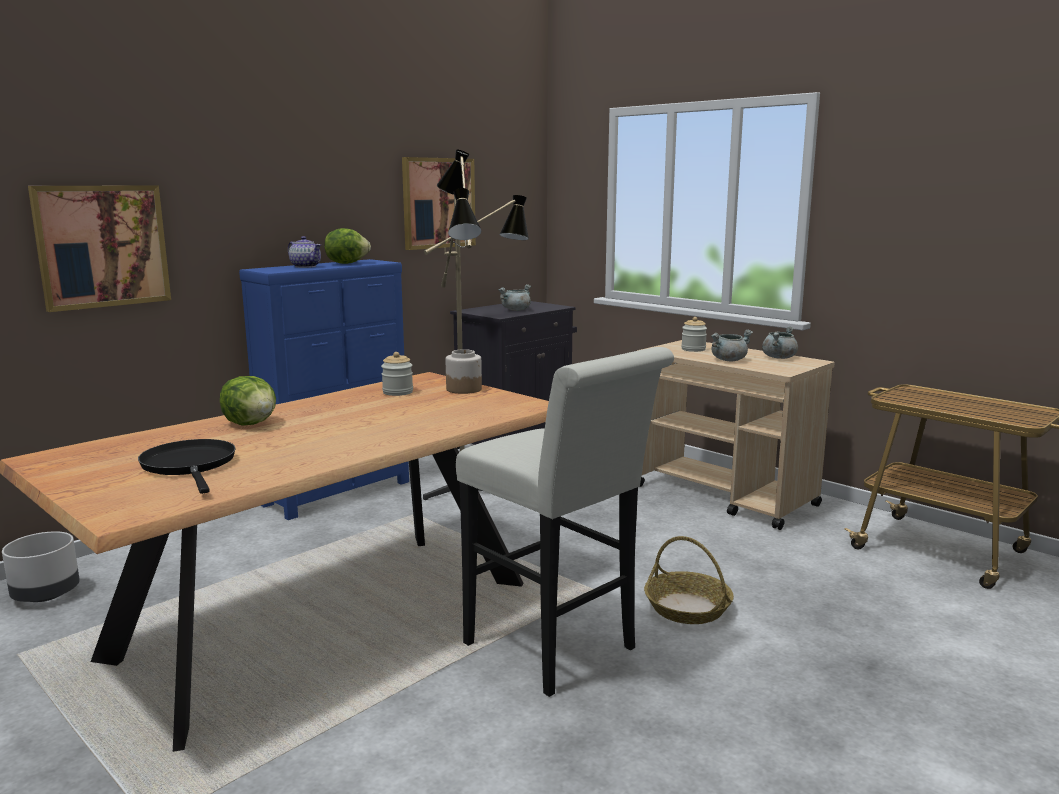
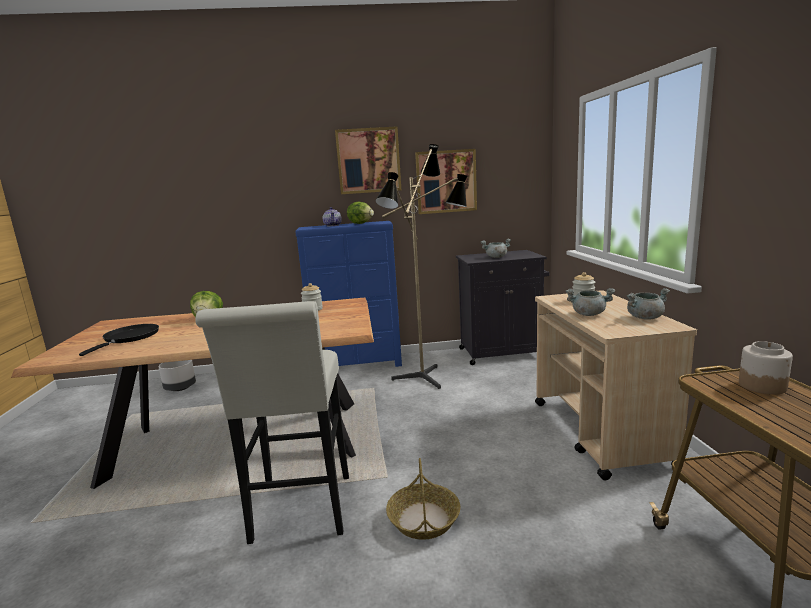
camera: 40 degrees right, 0 degrees up
picture [28,185,171,312] -> picture moved to [335,126,401,194]
jar [446,349,482,394] -> jar moved to [739,341,793,395]

